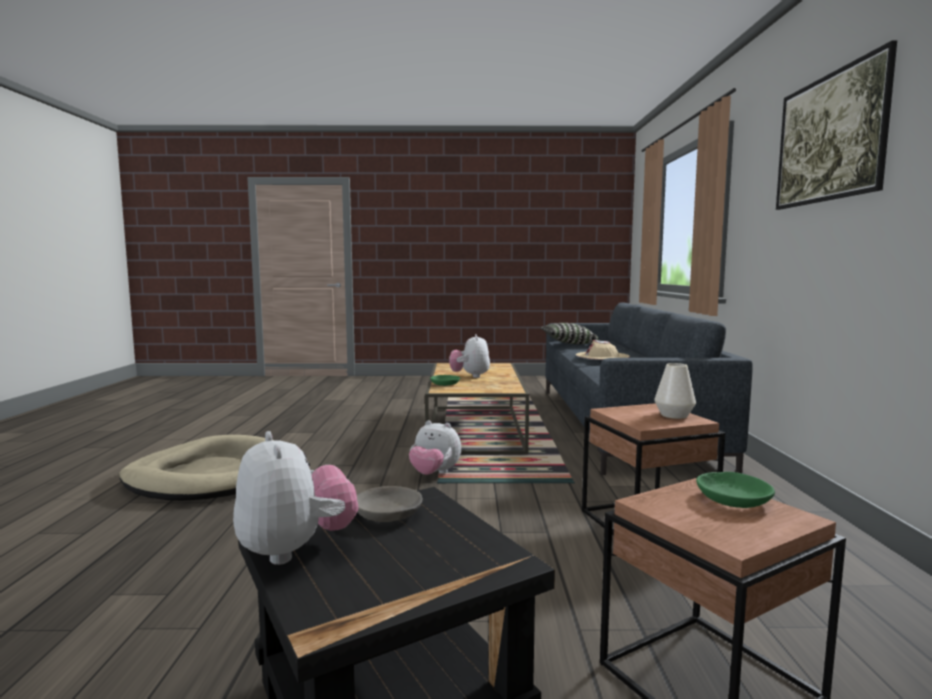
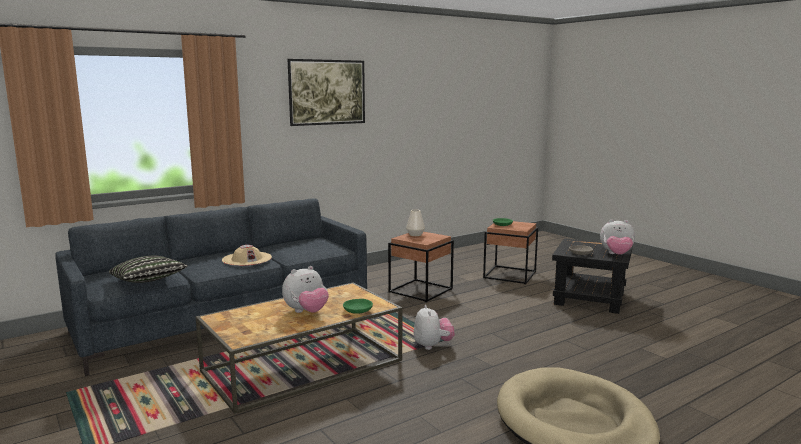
camera: 125 degrees left, 5 degrees up
plush toy [233,431,359,565] -> plush toy turned 105 degrees counterclockwise [600,219,635,255]

